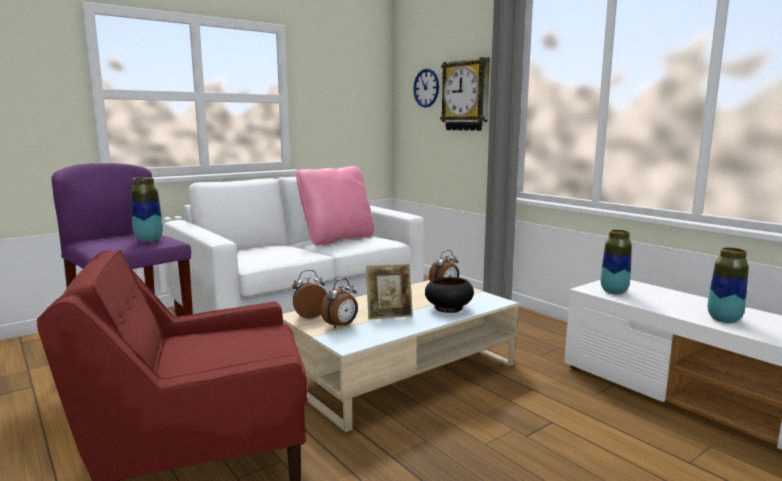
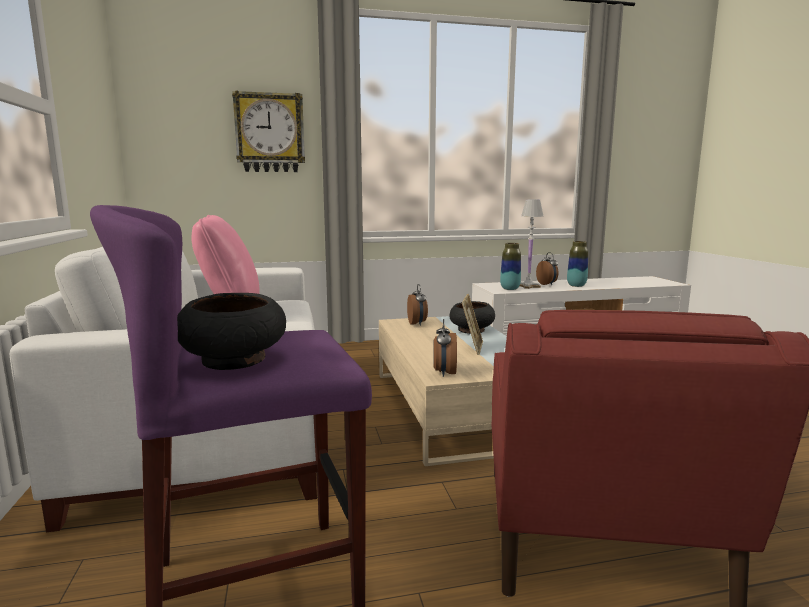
camera: 65 degrees left, 0 degrees up
vase [131,177,163,242] -> none
alarm clock [320,278,358,329] -> alarm clock moved to [536,252,559,285]
wall clock [413,69,439,107] -> none
none -> black bowl [177,293,286,370]
none -> white table lamp [519,199,544,289]

